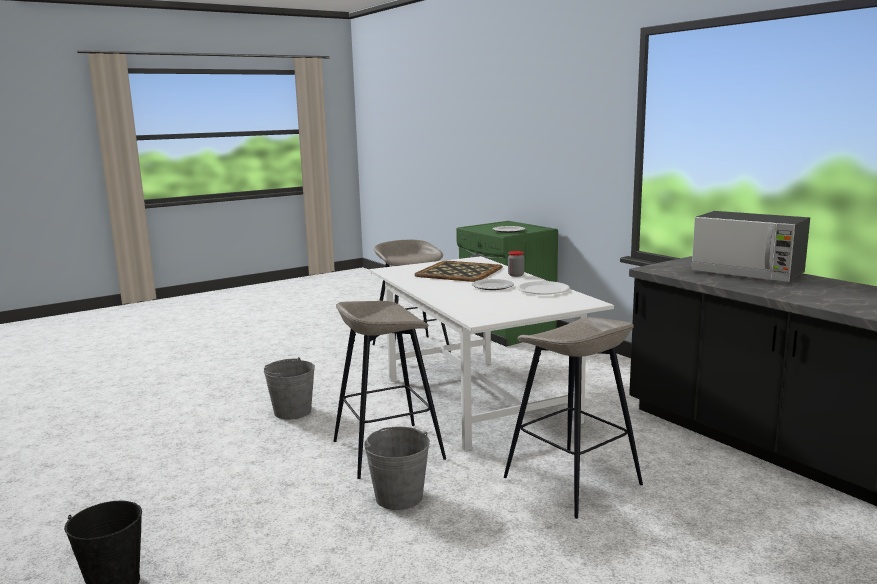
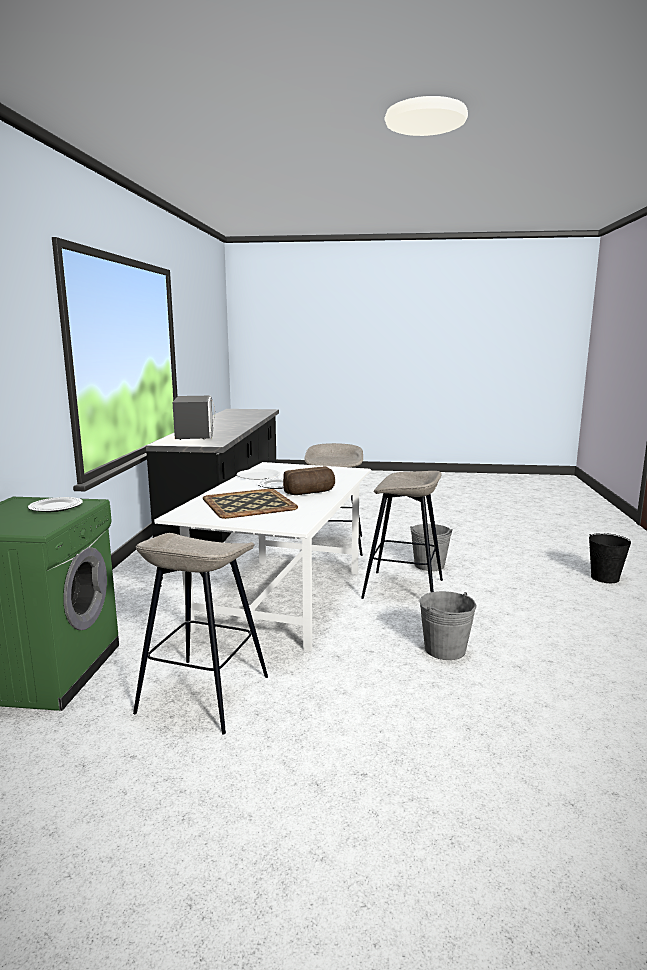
camera: 140 degrees left, 0 degrees up
jar [508,251,524,277] -> none
none -> bread [283,466,335,495]

